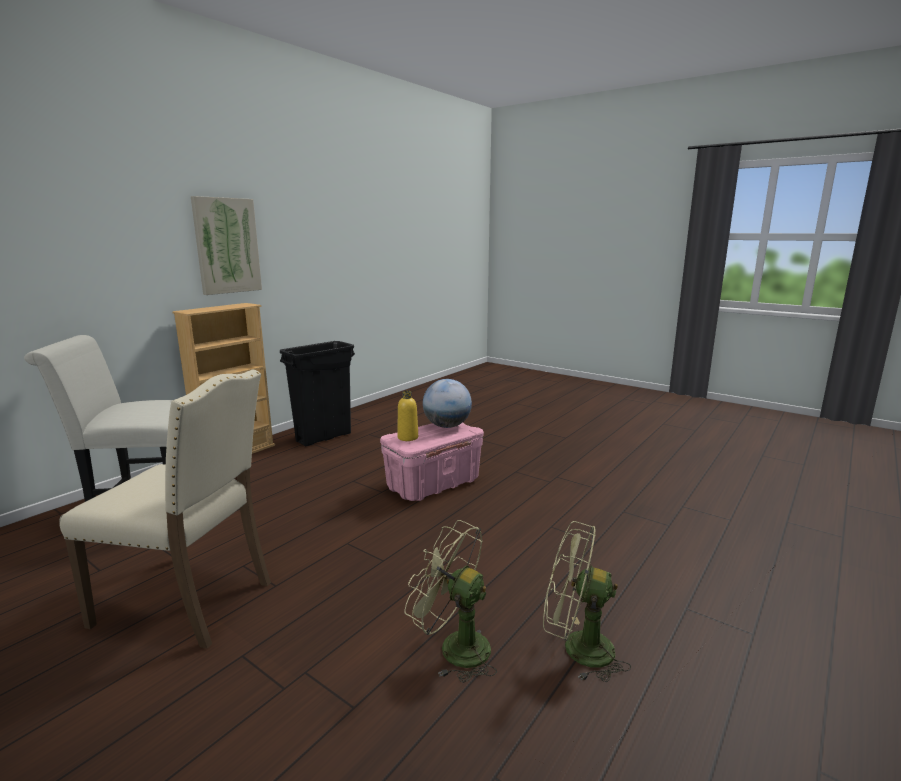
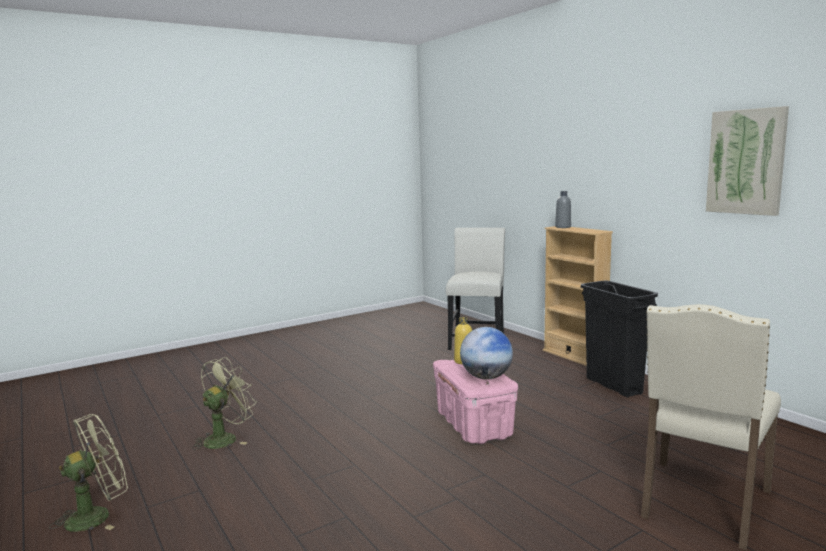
camera: 110 degrees right, 5 degrees down
beige chair [59,370,271,649] -> beige chair moved to [641,304,781,550]
picture [191,196,262,295] -> picture moved to [706,106,789,216]
green fan [404,520,497,683] -> green fan moved to [49,414,128,532]
none -> grey bottle [555,191,571,228]

